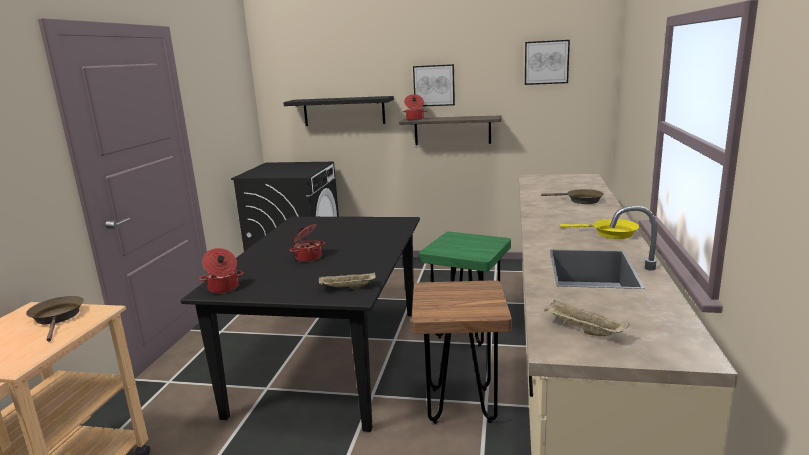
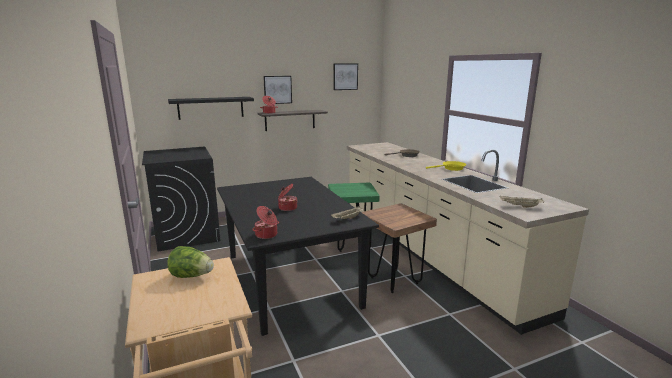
camera: 35 degrees left, 0 degrees up
brown frying pan [26,296,84,342] -> lettuce [167,246,214,278]

